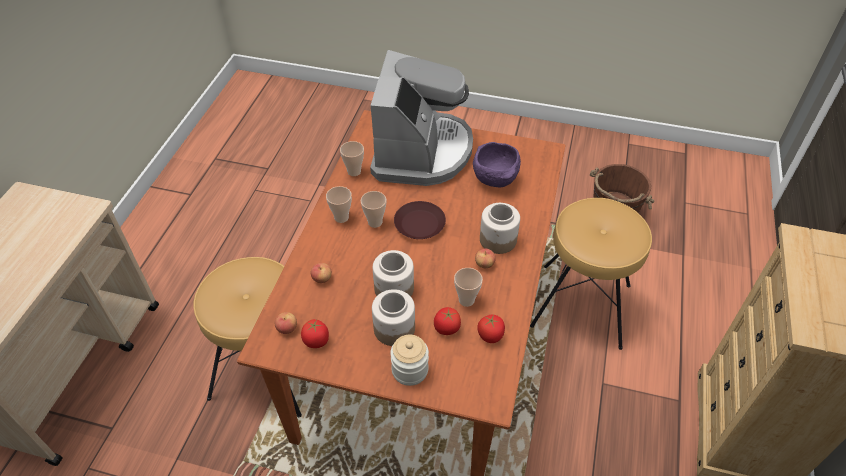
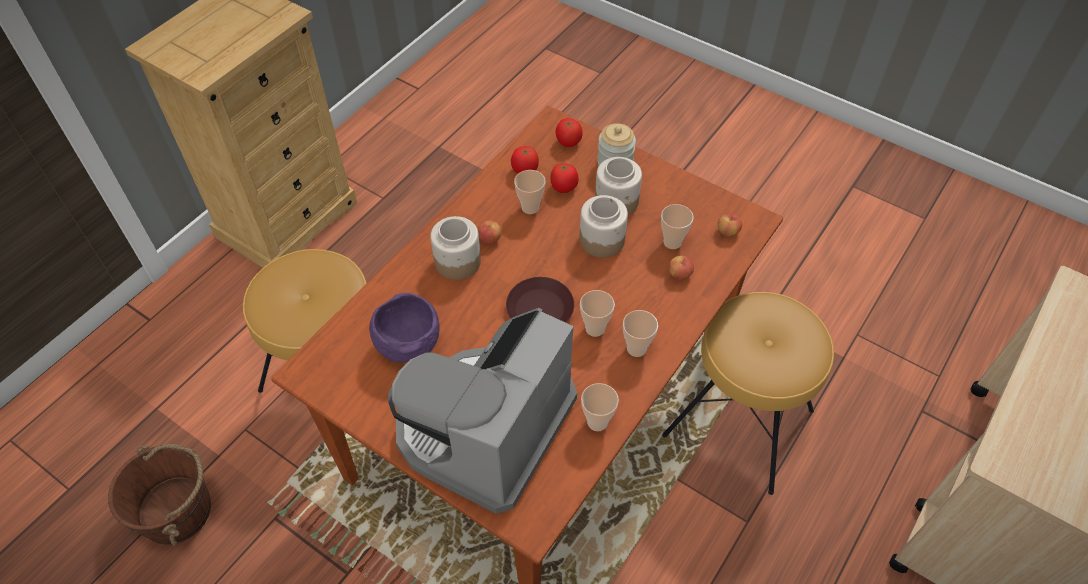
camera: 160 degrees left, 5 degrees up
tomato [301,319,329,348] -> tomato moved to [556,118,583,147]
none -> cup [661,204,694,249]

